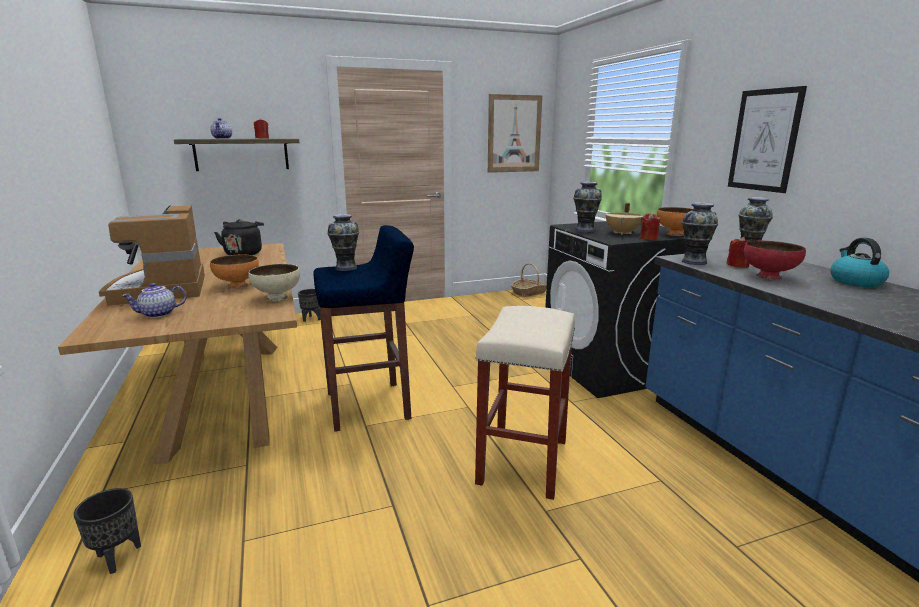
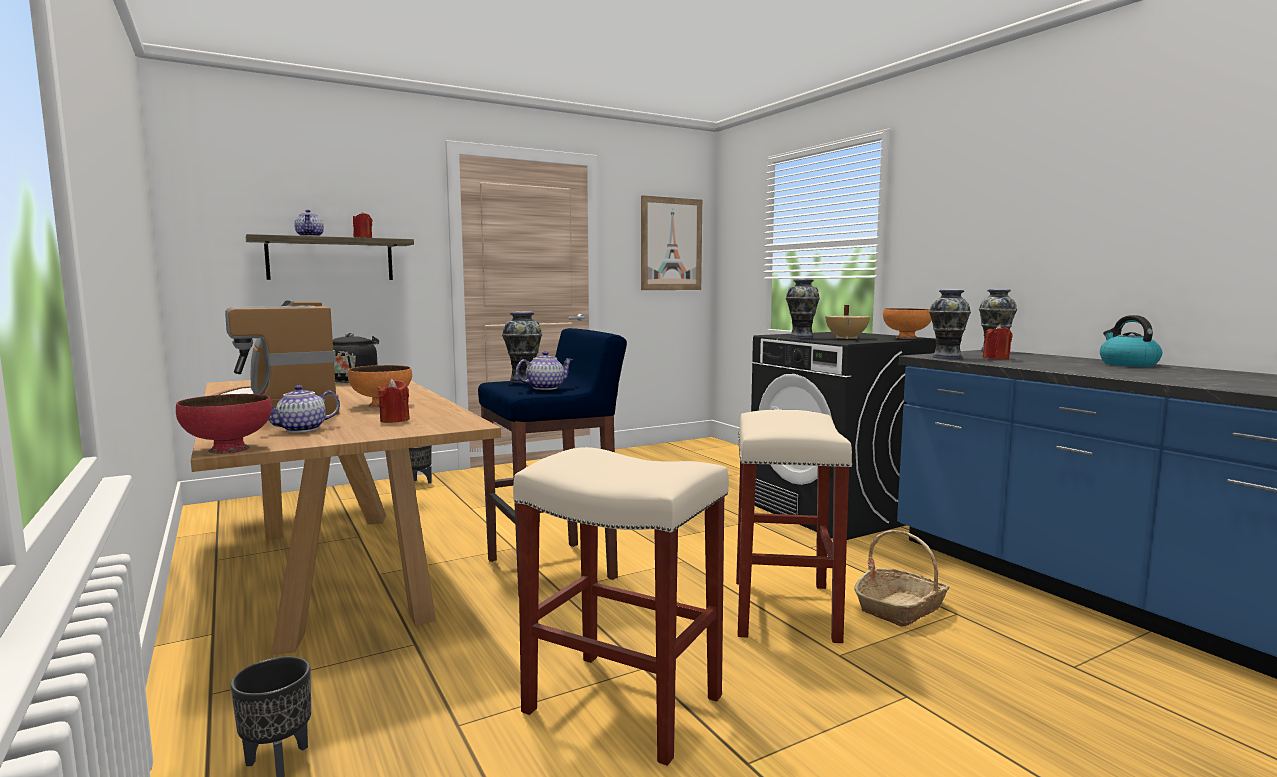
camera: 10 degrees left, 10 degrees down
beige bowl [248,264,300,301] -> none
basket [511,263,547,297] -> basket moved to [854,530,949,627]
red candle [640,213,660,240] -> red candle moved to [378,379,410,423]
picture [728,86,807,193] -> none
red bowl [744,241,806,280] -> red bowl moved to [176,394,272,453]
none -> beige stool [513,447,729,766]
none -> teapot [516,351,573,390]

